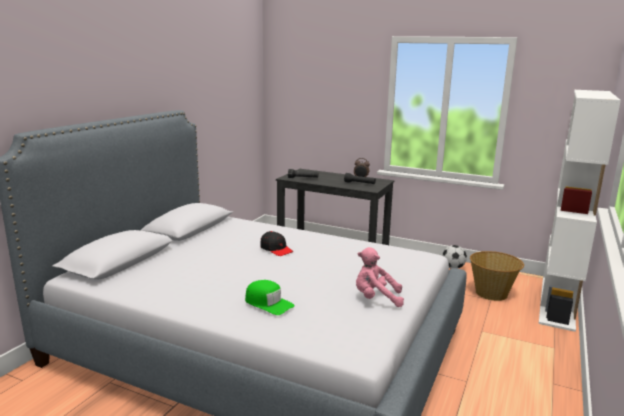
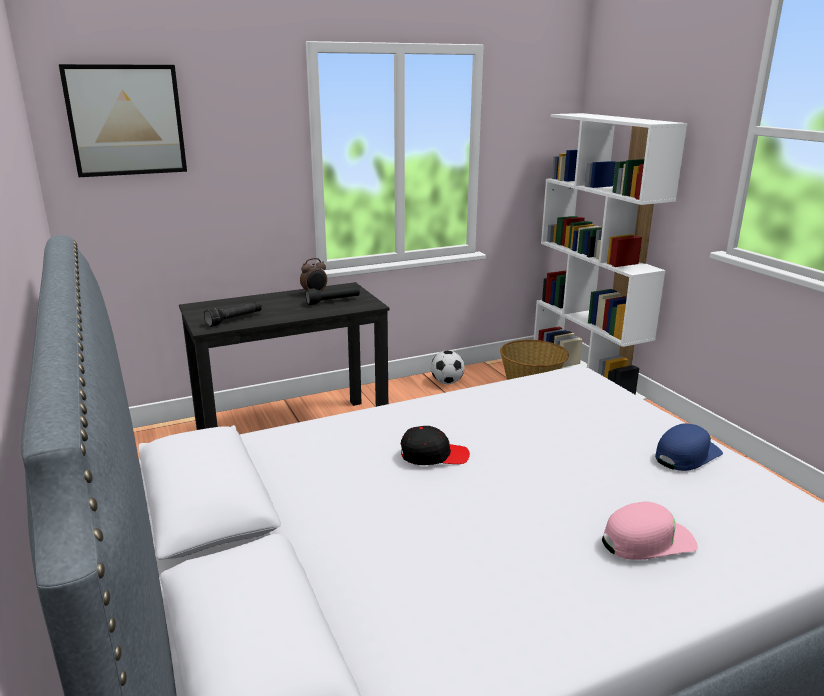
camera: 50 degrees left, 5 degrees up
green cap [245,280,295,315] -> pink cap [602,502,698,560]
pink plush toy [356,247,404,307] -> blue cap [655,423,723,471]
none -> picture [59,64,187,177]

